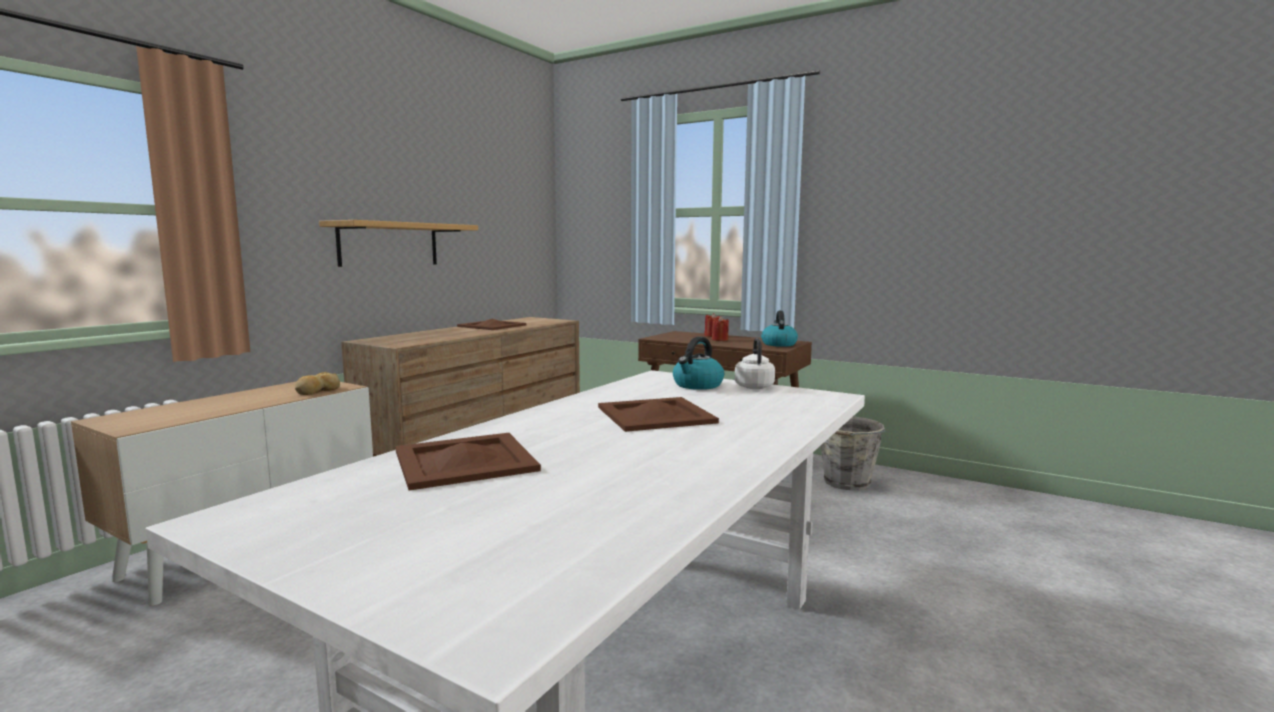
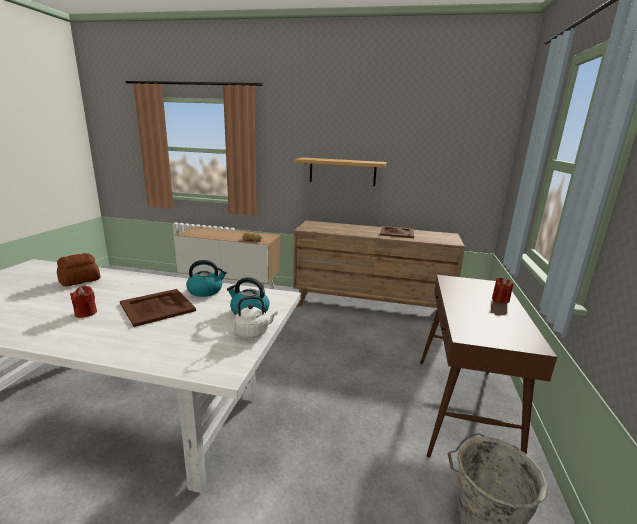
camera: 70 degrees right, 10 degrees up
brown tray [396,433,541,491] -> bread [57,253,100,286]
red candle [712,316,729,341] -> red candle moved to [70,286,97,318]
kettle [761,311,798,347] -> kettle moved to [186,260,227,297]

